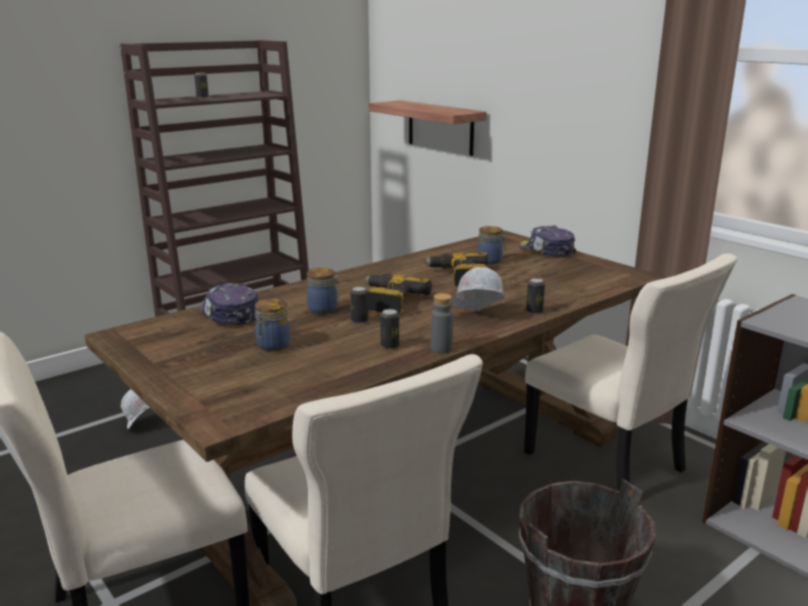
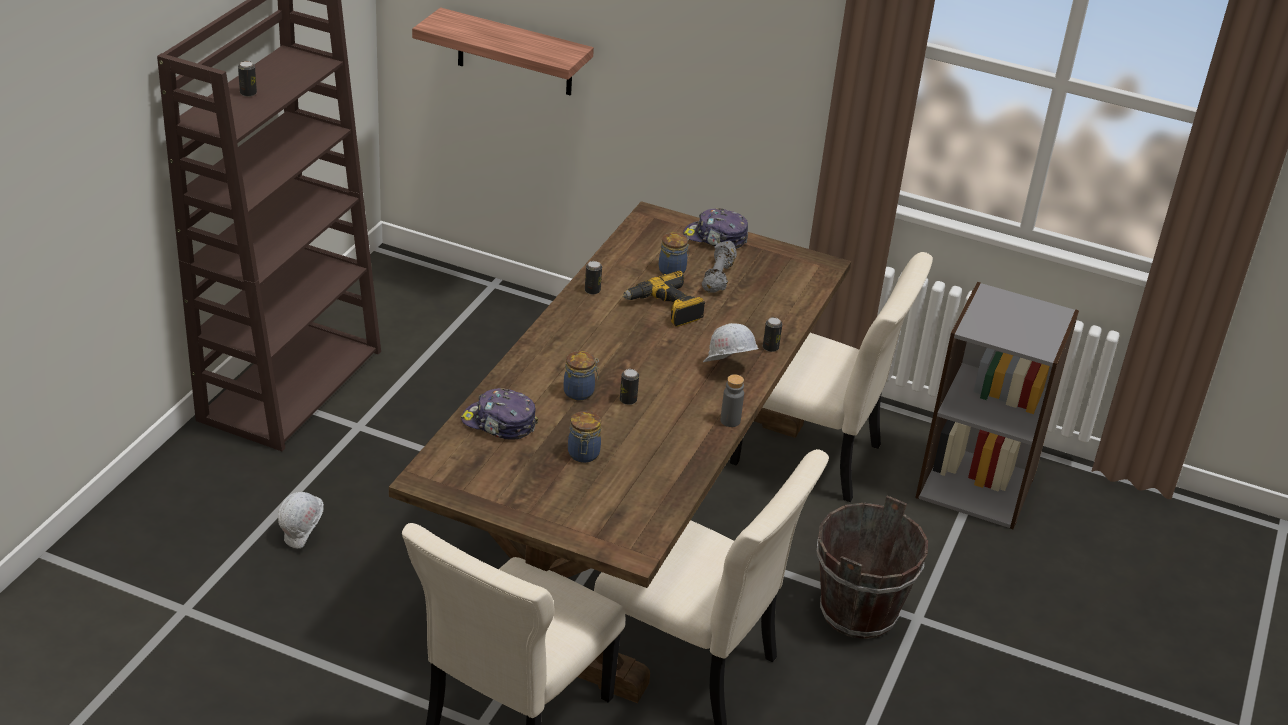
camera: 30 degrees left, 15 degrees up
power drill [364,274,432,315] -> none
can [380,309,399,349] -> can moved to [585,261,602,295]
none -> grey dumbbell [702,241,737,293]

